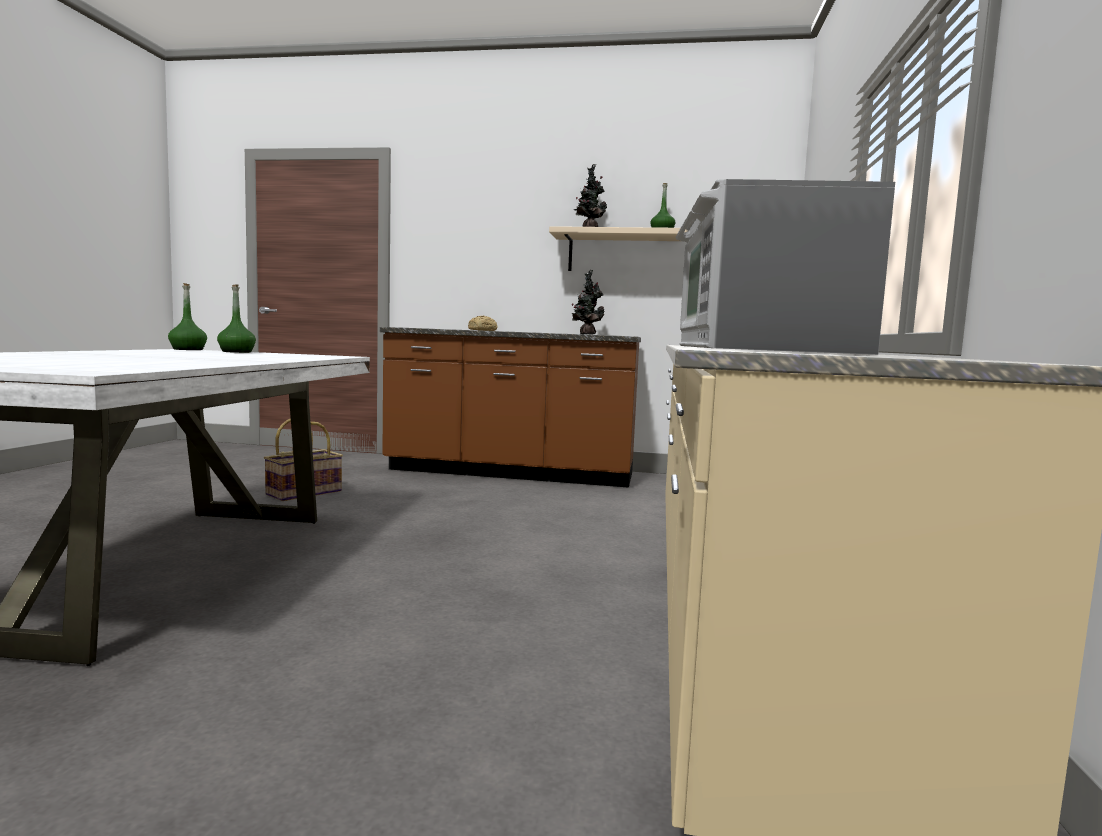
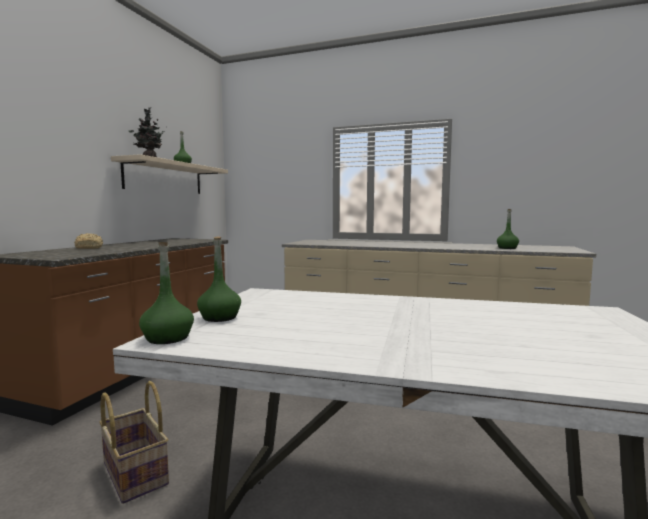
camera: 80 degrees left, 0 degrees up
potted plant [572,270,605,334] -> none
microwave [675,179,895,355] -> green bottle [497,209,519,249]

